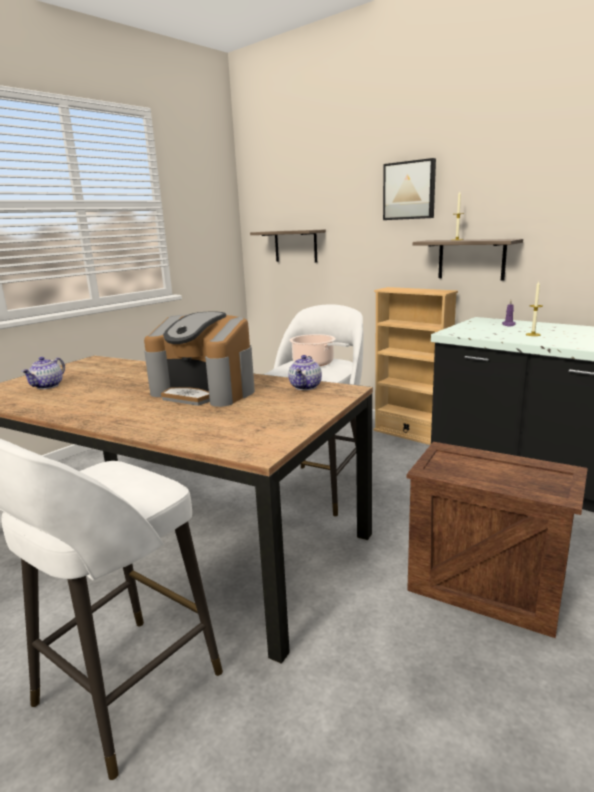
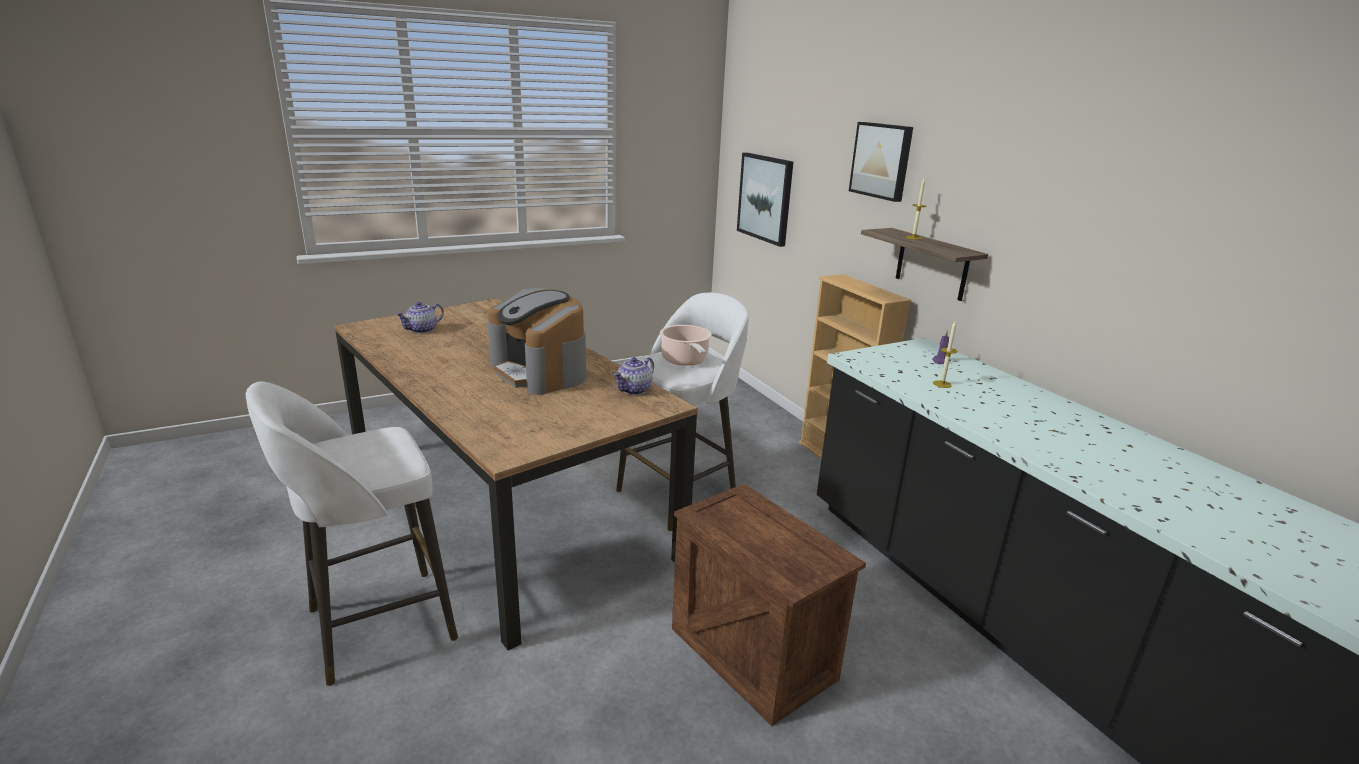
camera: 20 degrees right, 5 degrees up
shelf [250,229,326,262] -> picture [737,153,793,247]

